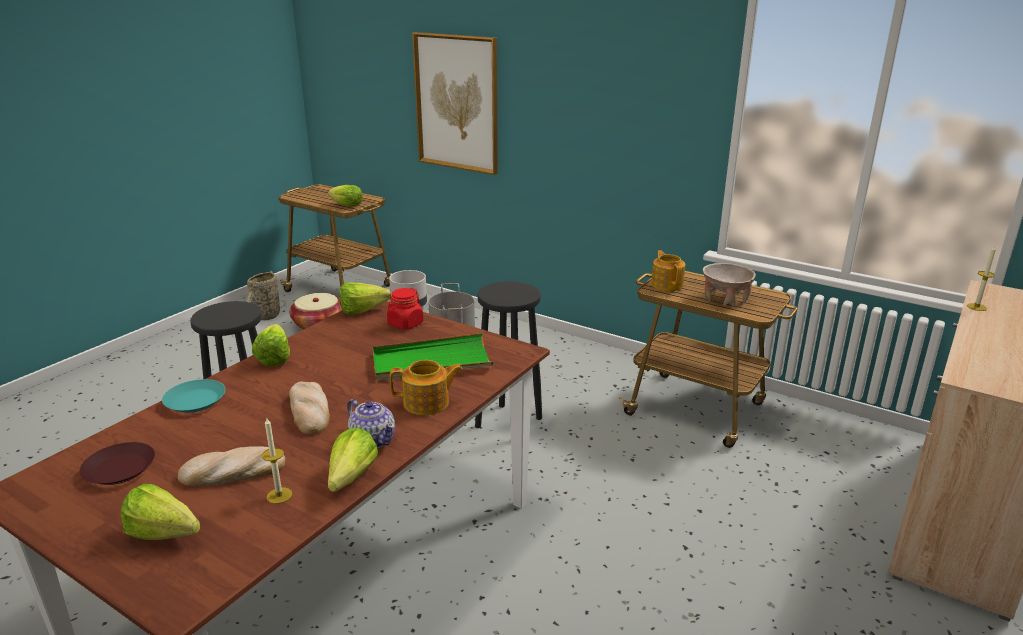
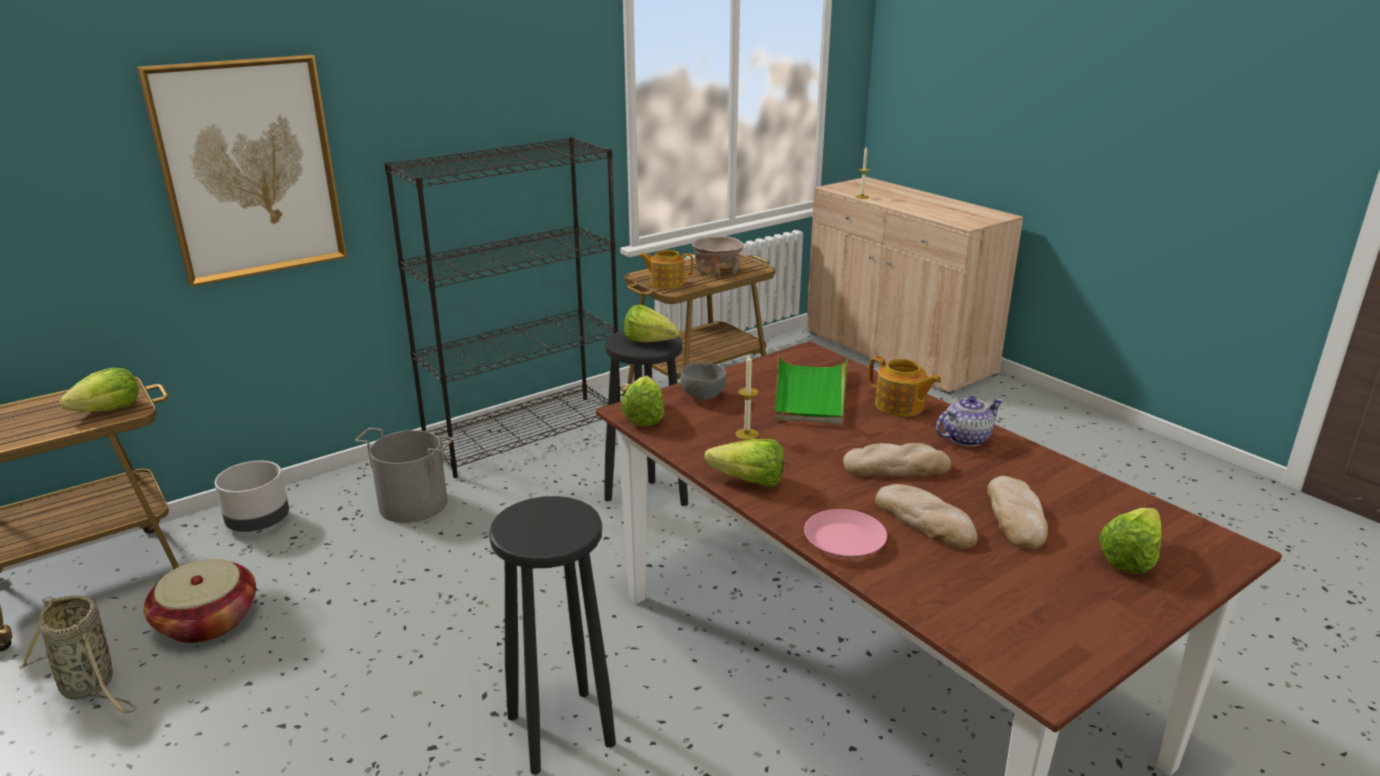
camera: 70 degrees left, 0 degrees up
brown plate [80,442,155,485] -> none
turquoise plate [162,379,226,413] -> pink plate [804,509,887,558]
candle [261,418,292,504] -> candle moved to [735,354,759,440]
lettuce [328,428,379,492] -> lettuce moved to [624,304,679,343]
red jar [387,288,424,330] -> grey bowl [680,363,727,400]
teapot [390,360,463,415] -> teapot turned 120 degrees clockwise [868,356,941,416]
none -> black bookcase [384,137,620,478]
none -> bread [875,484,978,549]

